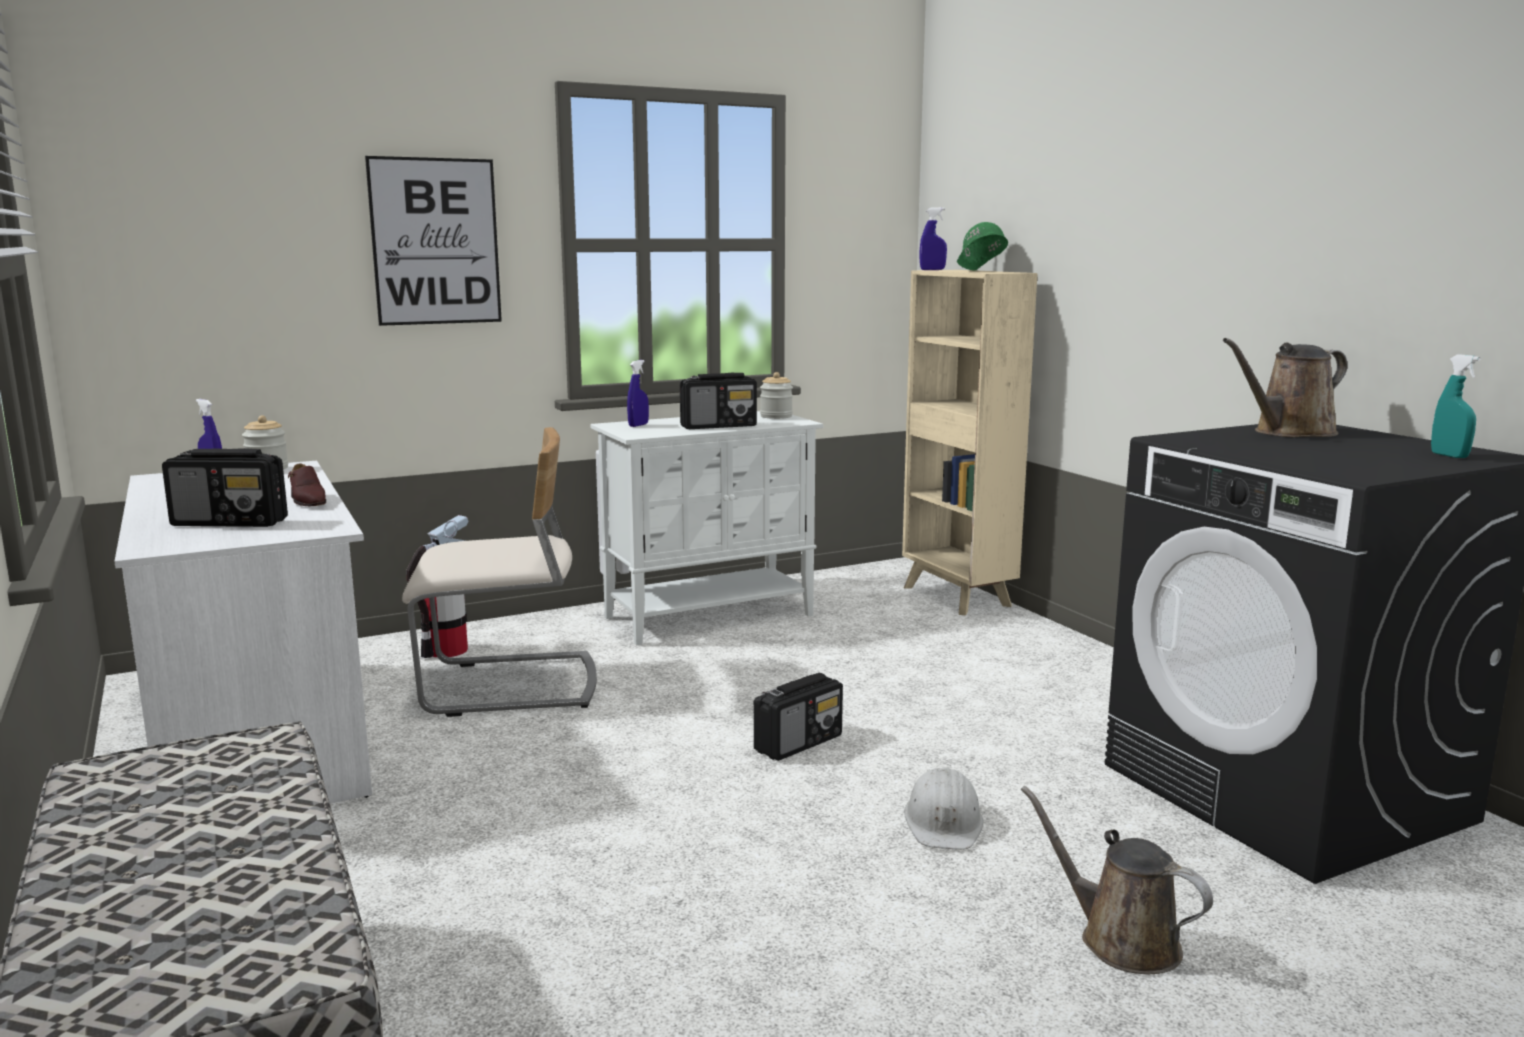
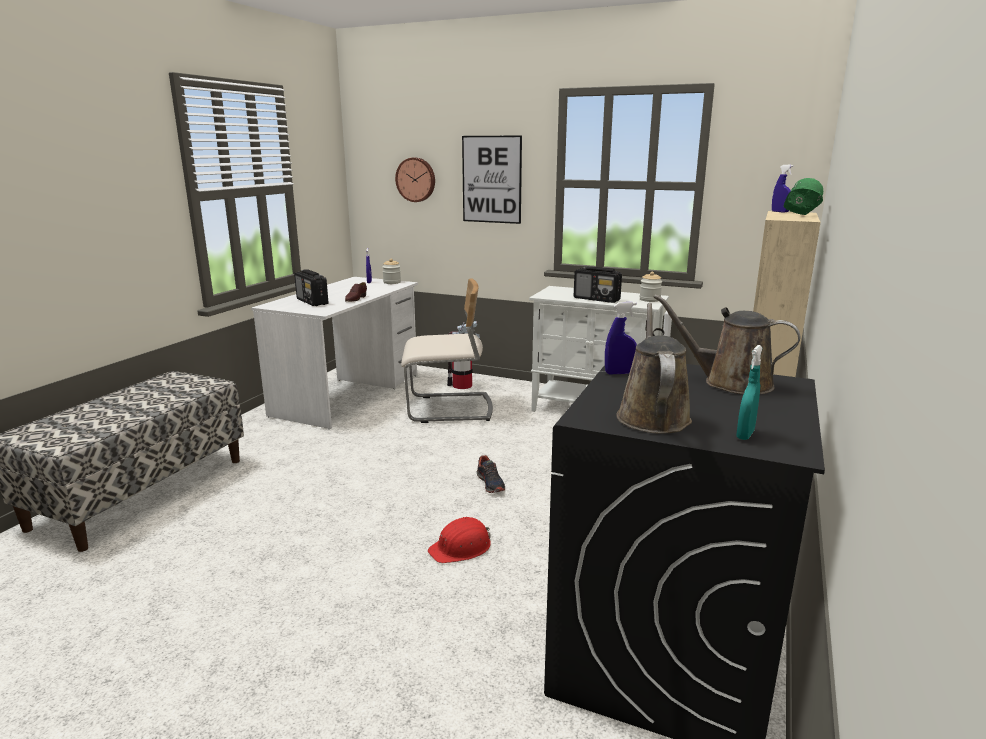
camera: 50 degrees right, 5 degrees up
beige chair [402,427,597,717] -> beige chair turned 45 degrees counterclockwise [401,278,493,423]
blue spray bottle [627,360,649,427] -> blue spray bottle moved to [605,302,637,374]
radio [754,673,843,761] -> shoe [477,455,505,493]
white hard hat [904,767,983,850] -> red hard hat [428,517,491,563]
brown watering can [1021,786,1213,974] -> brown watering can moved to [616,303,692,434]
none -> wall clock [395,158,435,202]

